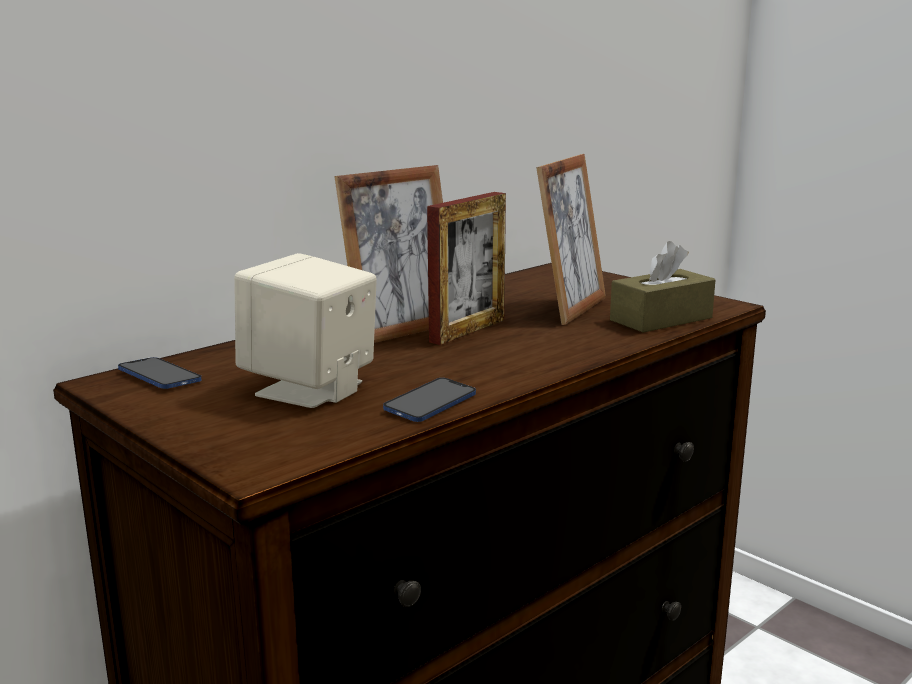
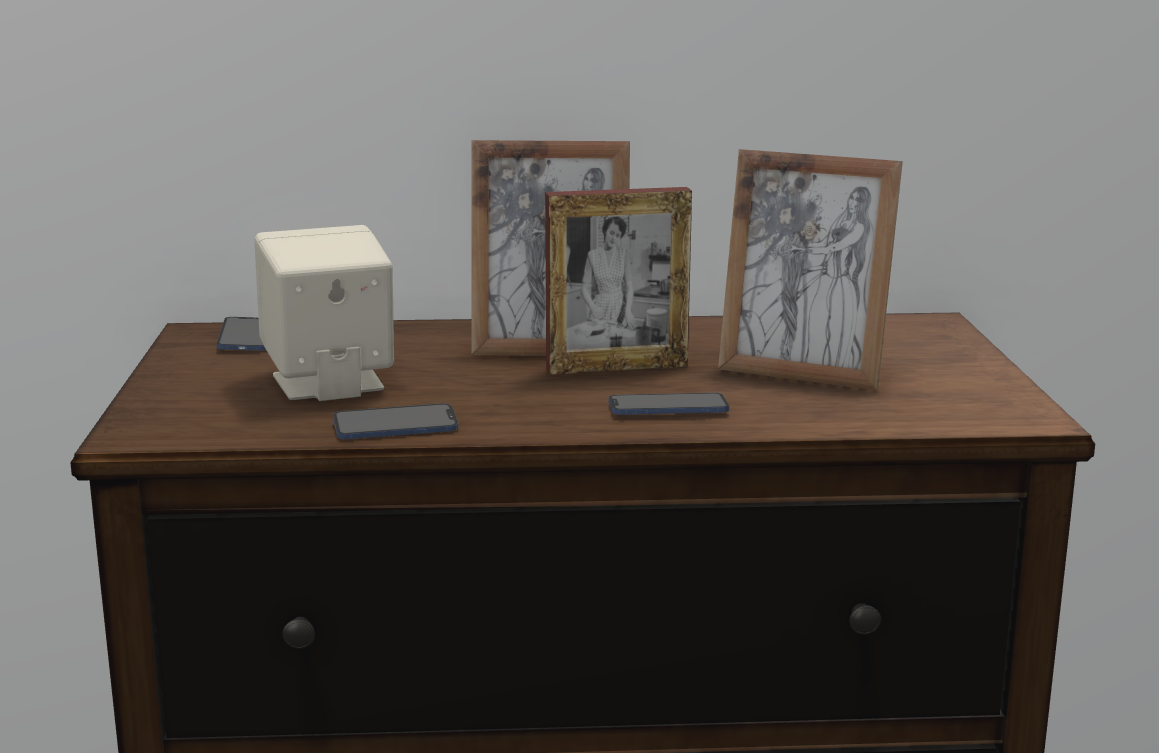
camera: 40 degrees right, 0 degrees up
picture frame [536,154,606,325] -> picture frame turned 45 degrees clockwise [718,149,903,390]
brown tissue box [610,241,715,333] -> none
none -> phone [609,393,729,415]

